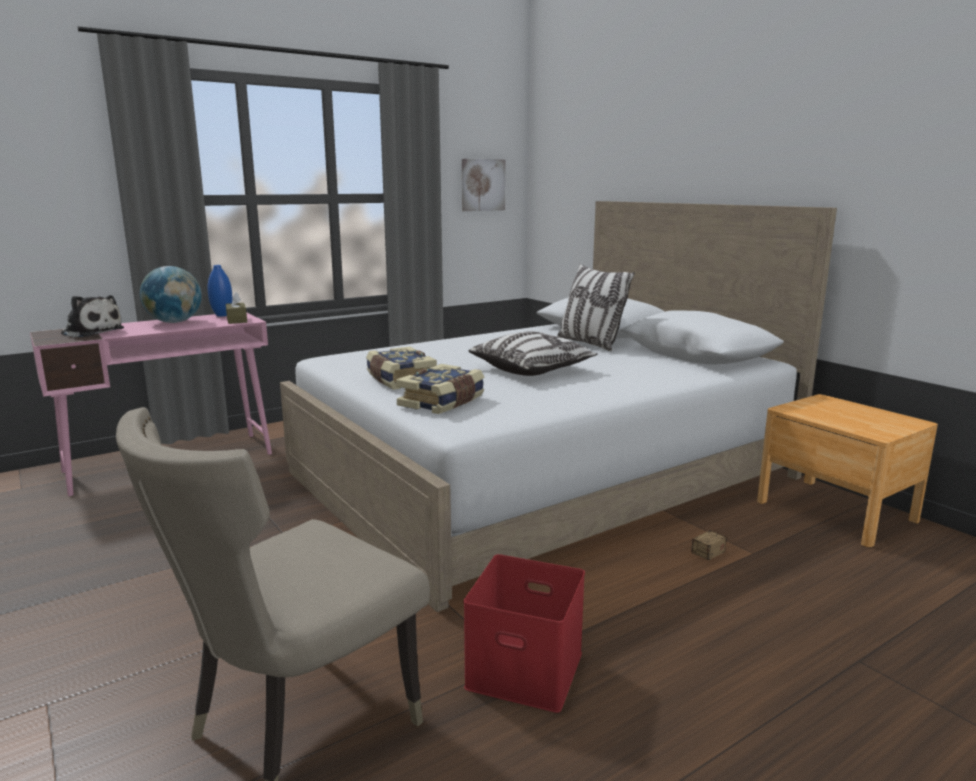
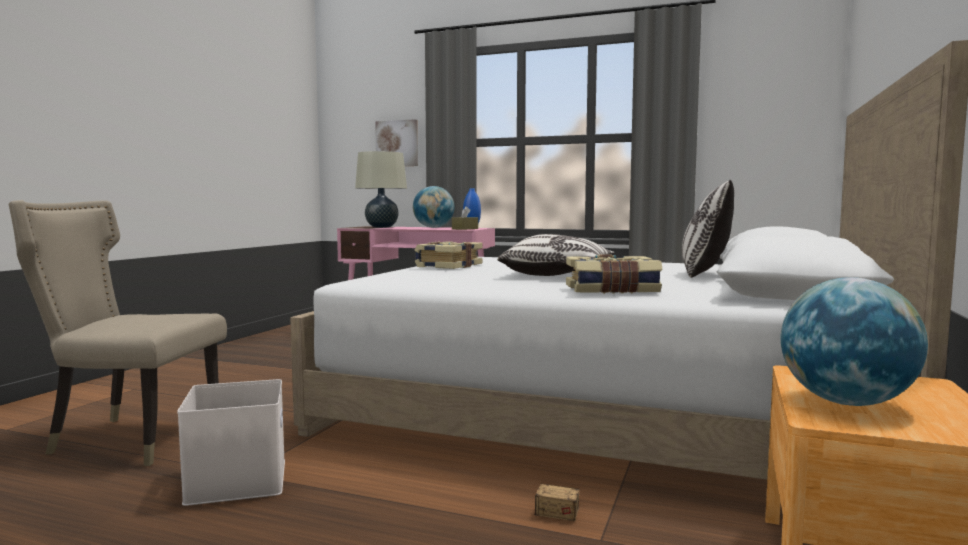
camera: 55 degrees right, 10 degrees down
plush toy [61,295,124,337] -> beige table lamp [355,151,407,228]
book [396,364,484,414] -> book moved to [566,255,662,294]
picture [462,159,506,211] -> picture moved to [375,119,418,166]
red storage box [464,554,585,713] -> white storage box [177,379,285,506]
none -> globe [780,277,928,406]

